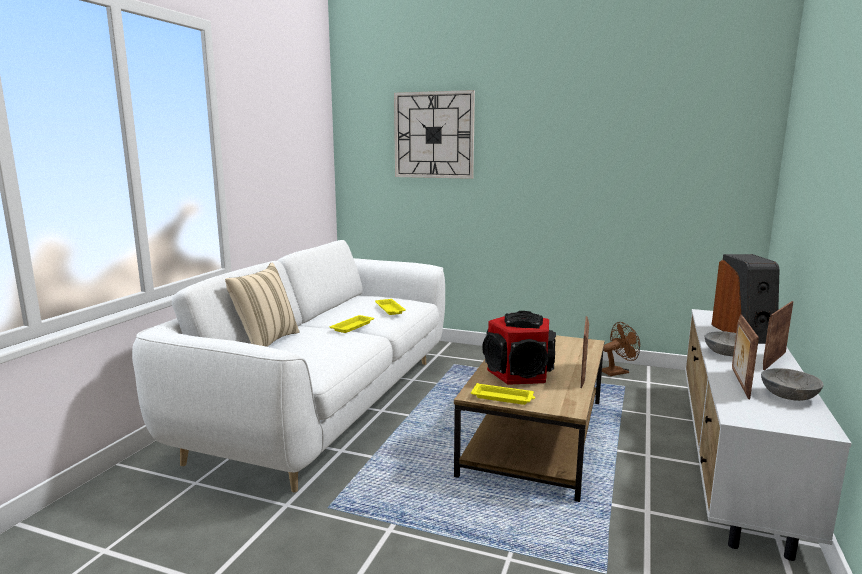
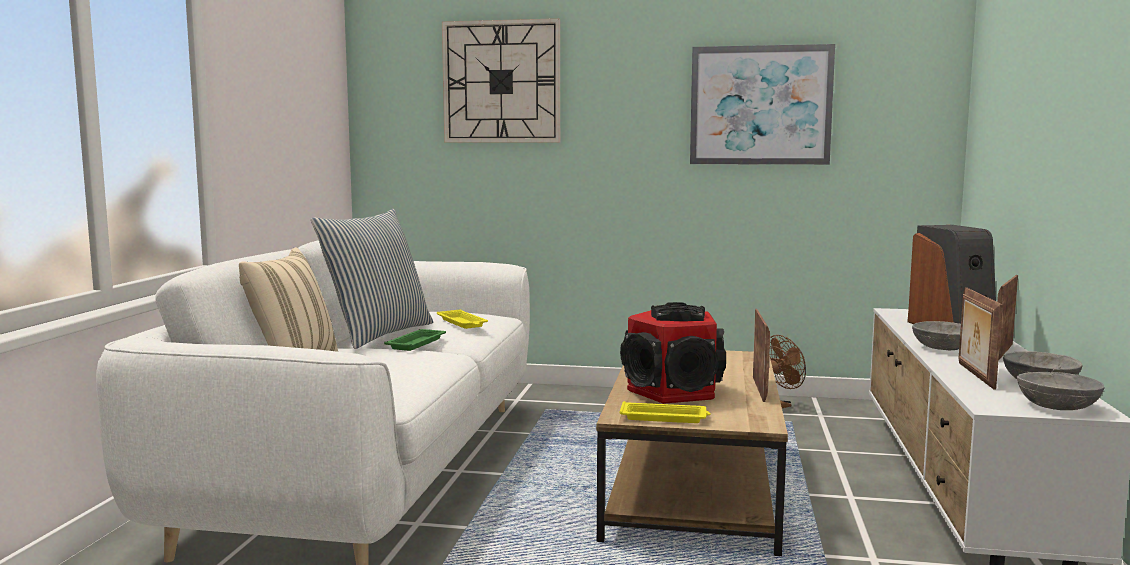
camera: 10 degrees left, 5 degrees down
yellow tray [329,315,374,333] -> green tray [384,329,446,351]
none -> pillow [311,209,434,349]
none -> picture [690,44,835,165]
none -> grey bowl [1017,372,1105,410]

